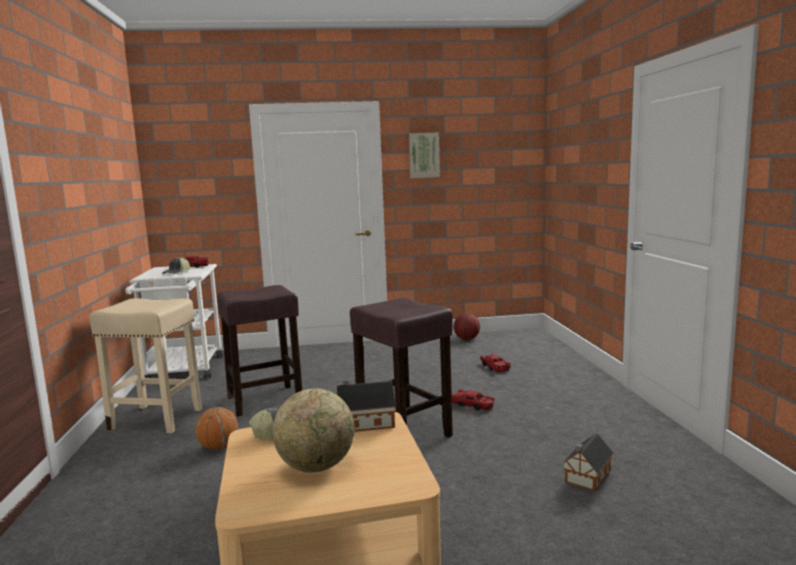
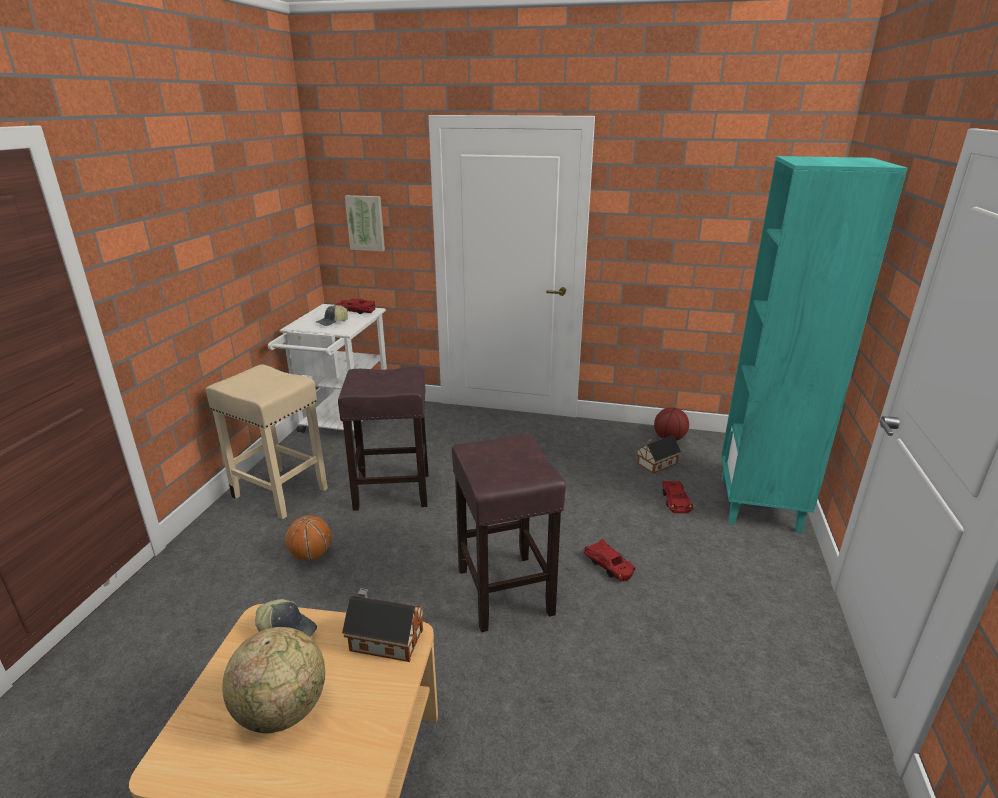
camera: 20 degrees right, 15 degrees up
picture [409,133,440,178] -> picture moved to [345,195,385,251]
toy house [562,434,614,491] -> toy house moved to [636,435,681,474]
none -> turquoise bookcase [721,156,907,534]

